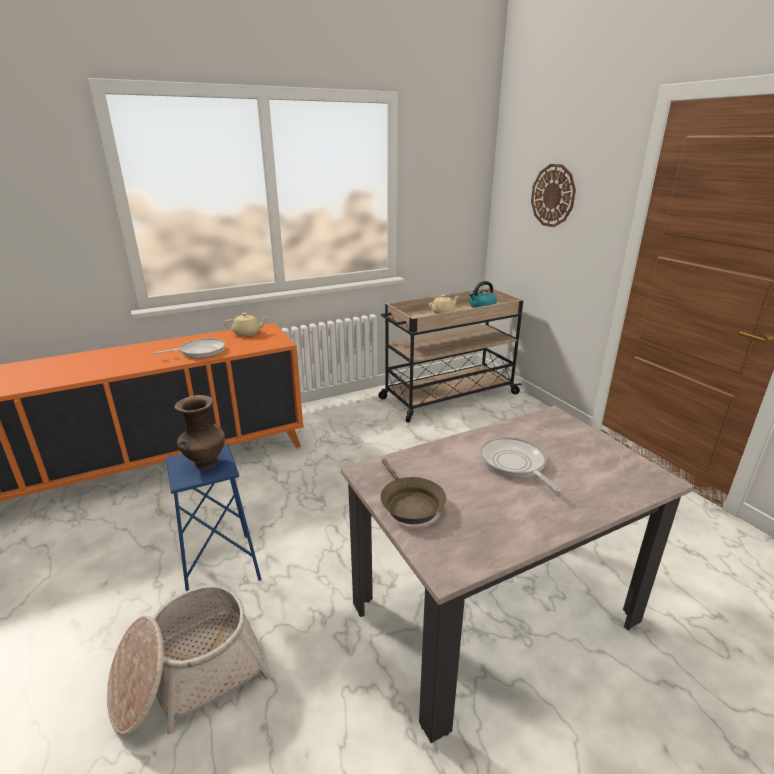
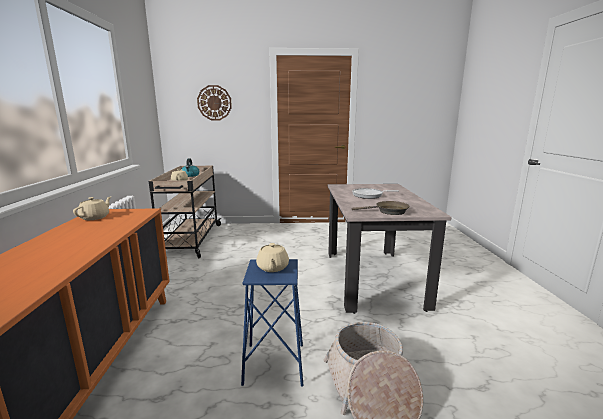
camera: 65 degrees left, 10 degrees down
frying pan [154,338,225,358] -> none
brown vase [175,395,225,470] -> beige teapot [256,243,289,272]

